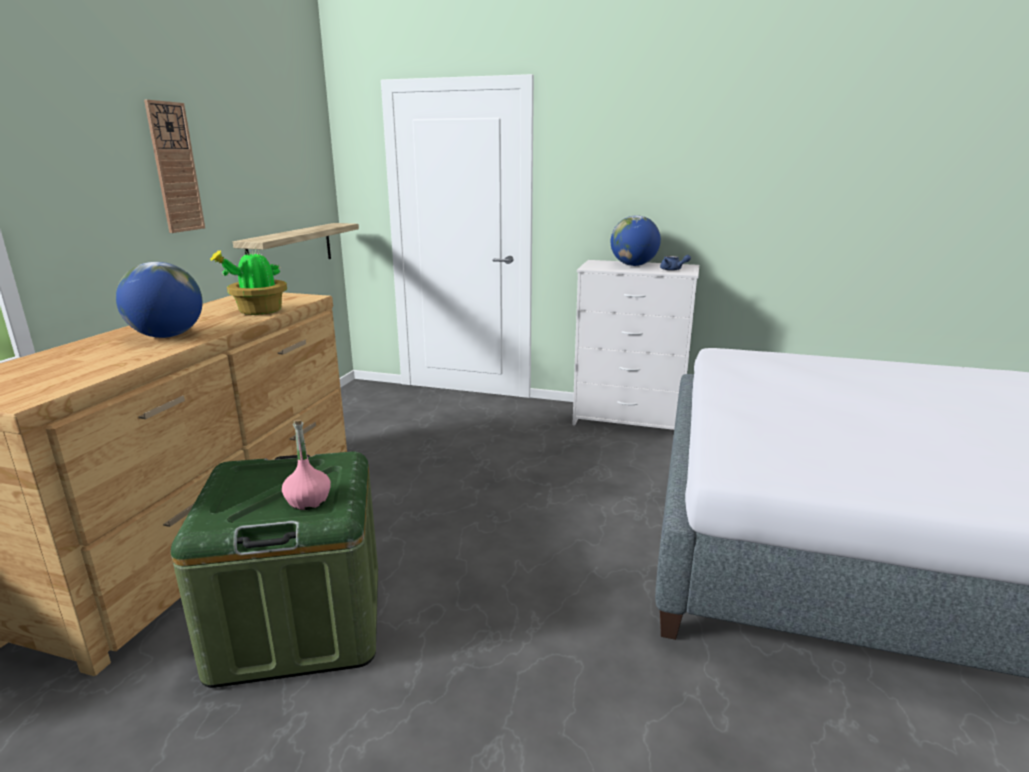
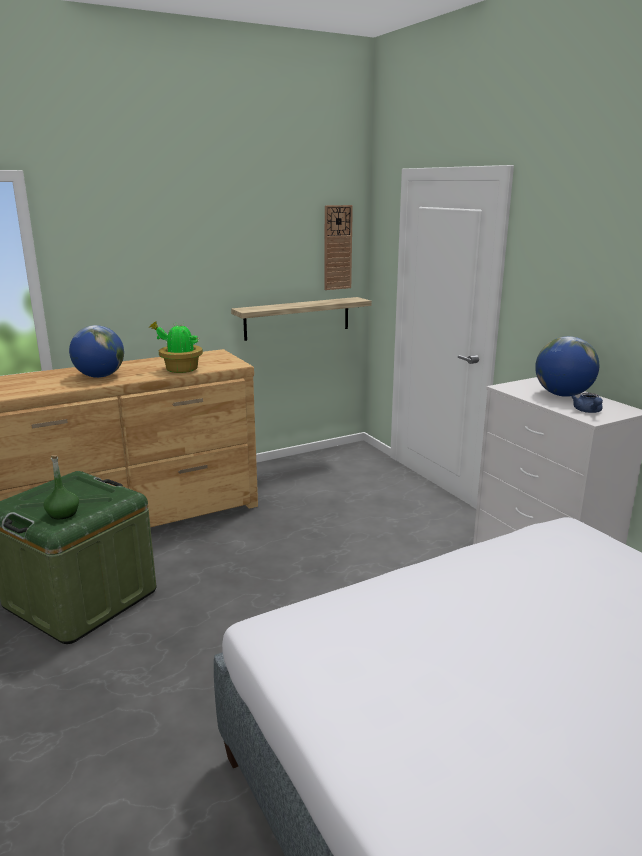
camera: 45 degrees right, 0 degrees up
wall clock [144,99,205,233] -> wall clock moved to [325,205,353,290]
pink bottle [282,420,331,510] -> green bottle [44,455,79,519]

